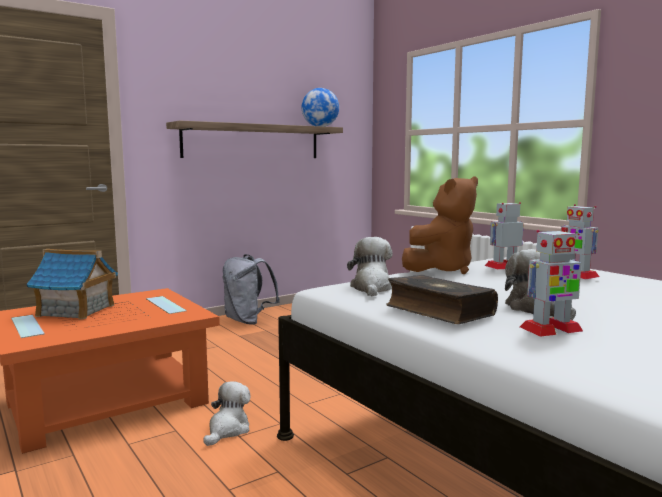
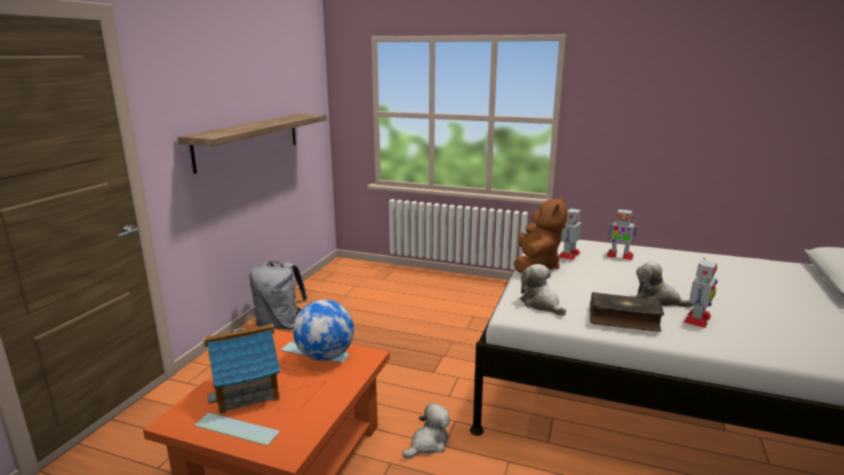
camera: 35 degrees left, 10 degrees up
plush toy [204,381,251,446] -> plush toy turned 60 degrees clockwise [402,403,450,459]
globe [302,88,339,127] -> globe moved to [293,300,354,361]

